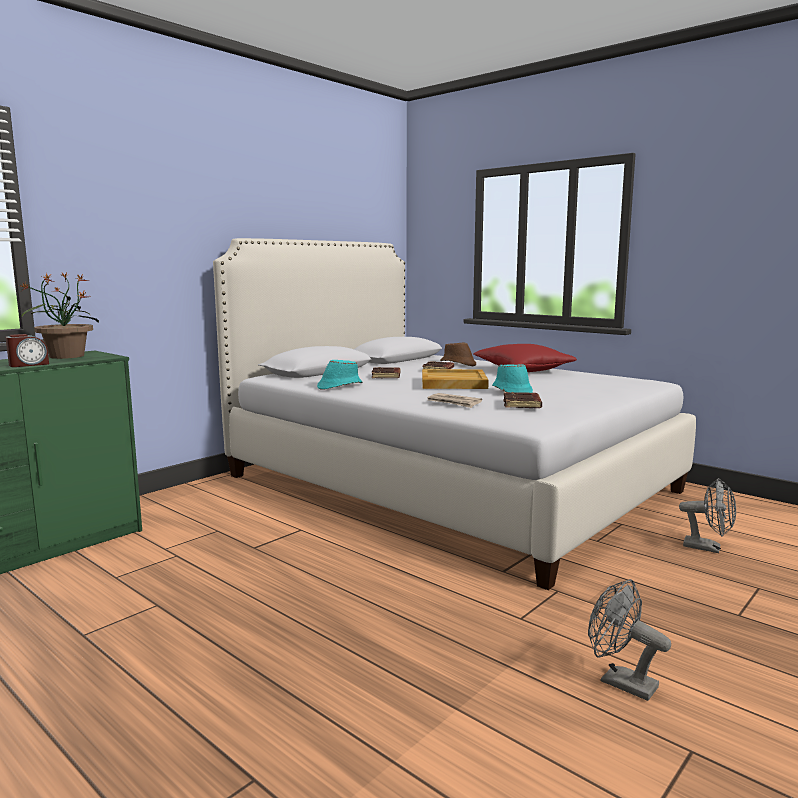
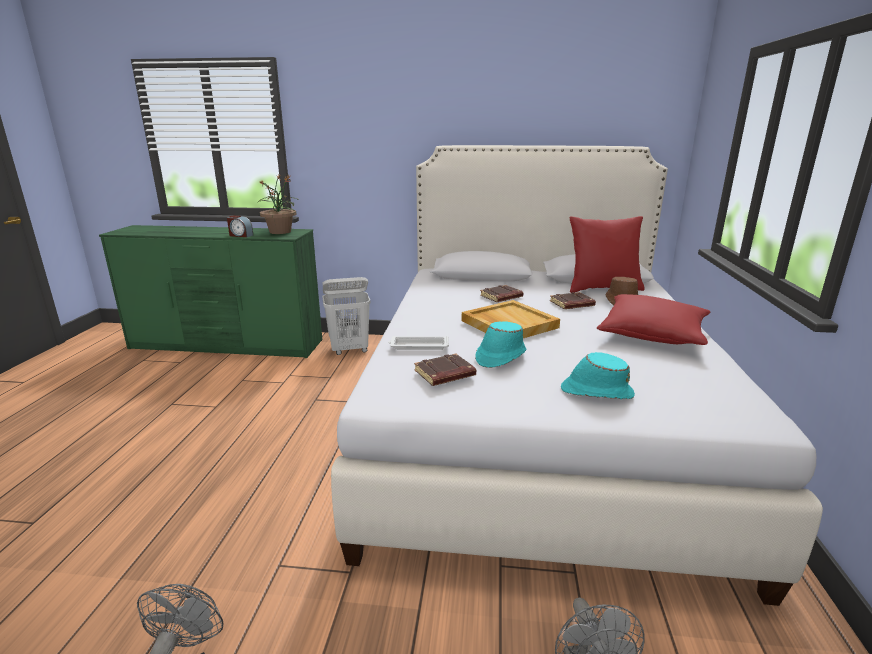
camera: 55 degrees right, 10 degrees up
turquoise hat [317,360,363,390] -> turquoise hat moved to [561,352,635,399]
newspaper [427,393,482,408] -> white tray [388,336,449,350]
none -> white laundry basket [322,277,371,355]
none -> red pillow [570,216,644,293]

